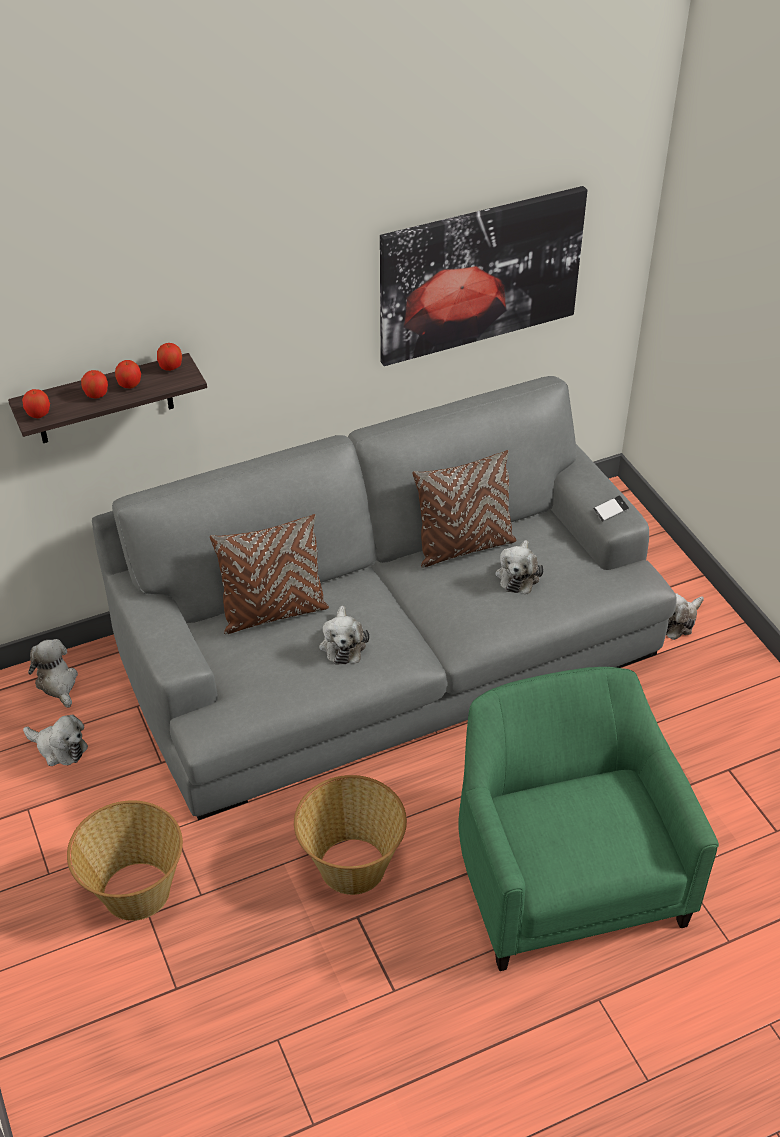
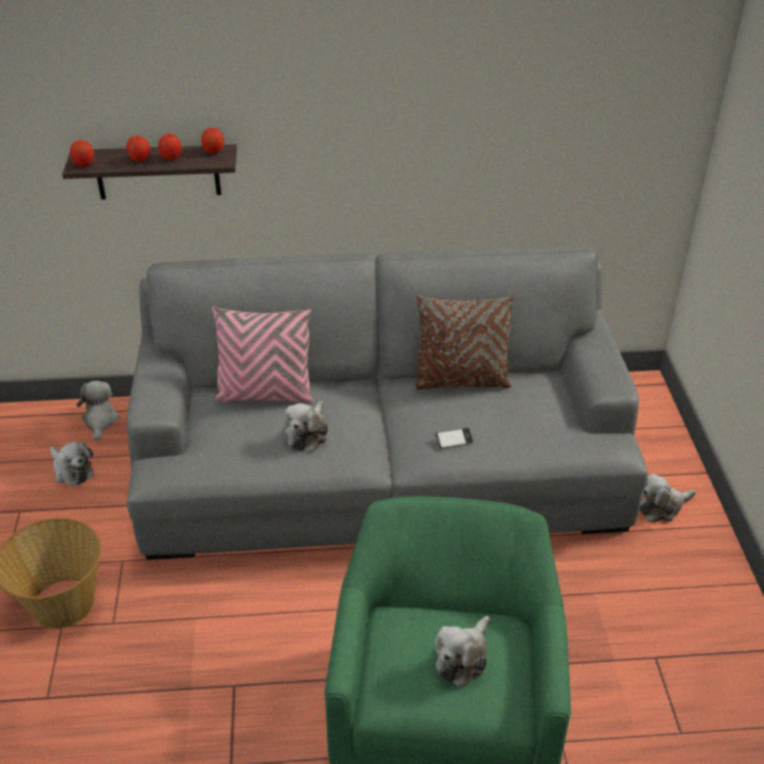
camera: 20 degrees right, 5 degrees down
brown pillow [210,514,329,634] -> pink pillow [212,306,314,403]
basket [294,775,407,895] -> none
picture [380,186,588,366] -> none
plush toy [495,540,544,594] -> plush toy moved to [435,616,490,688]
phone [593,496,629,522] -> phone moved to [435,428,473,449]

